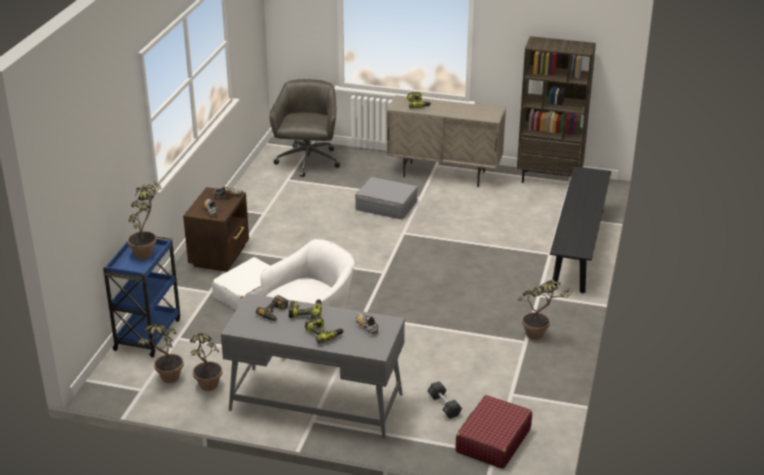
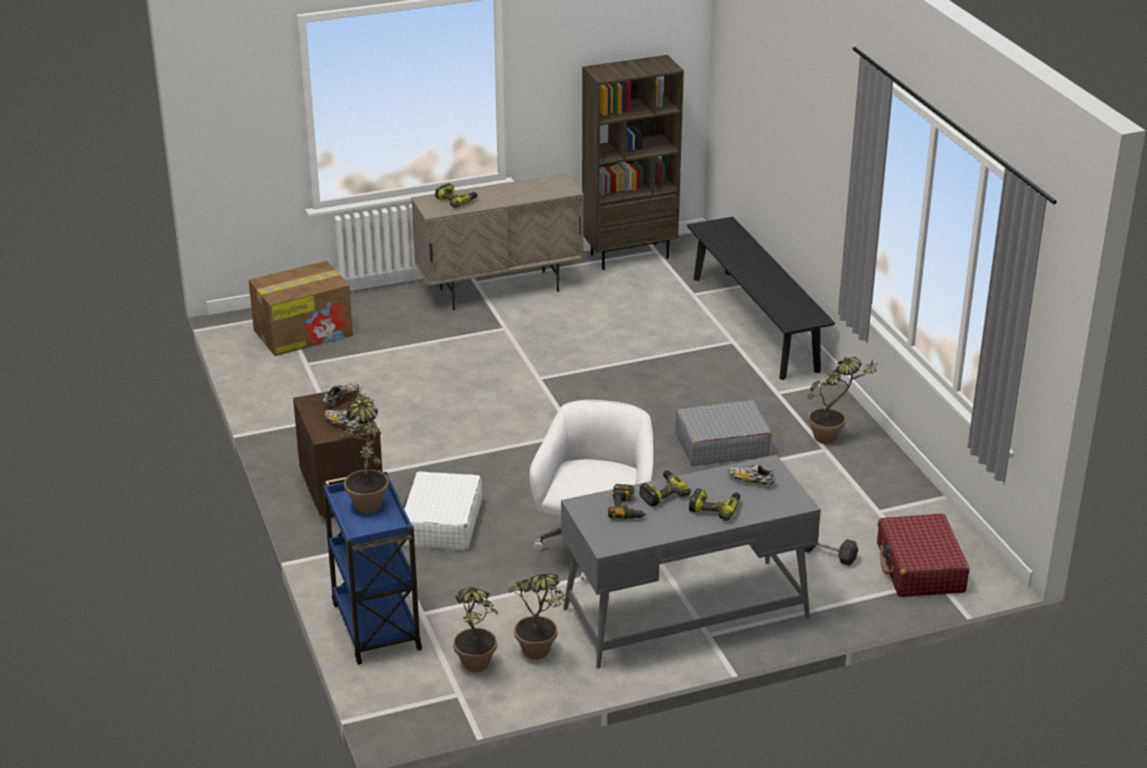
camera: 35 degrees left, 0 degrees up
grey office chair [269,79,340,177] -> cardboard box [249,261,353,356]
grey suitcase [355,177,418,219] -> grey suitcase moved to [675,400,772,466]

